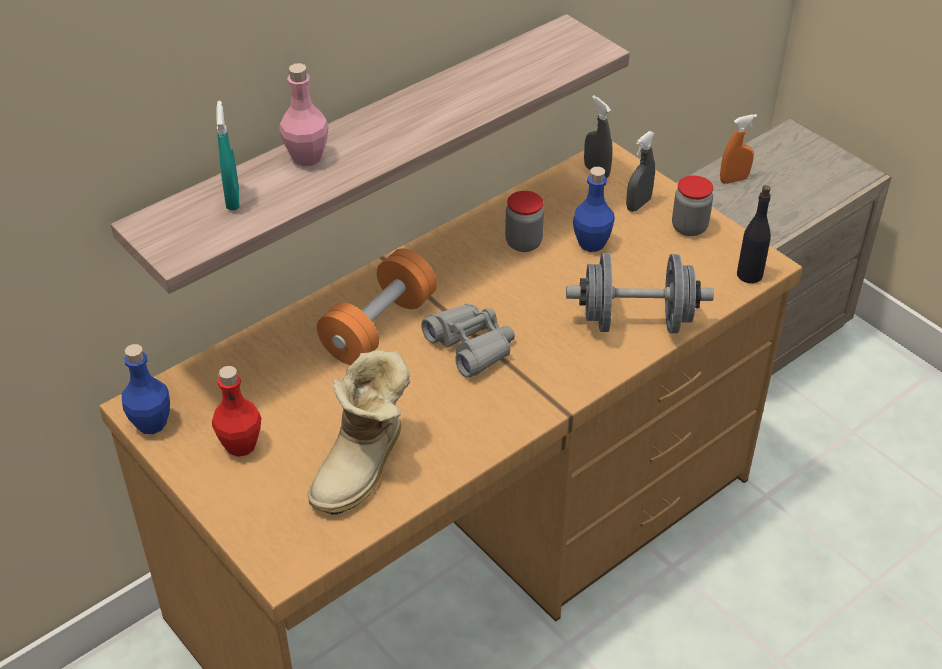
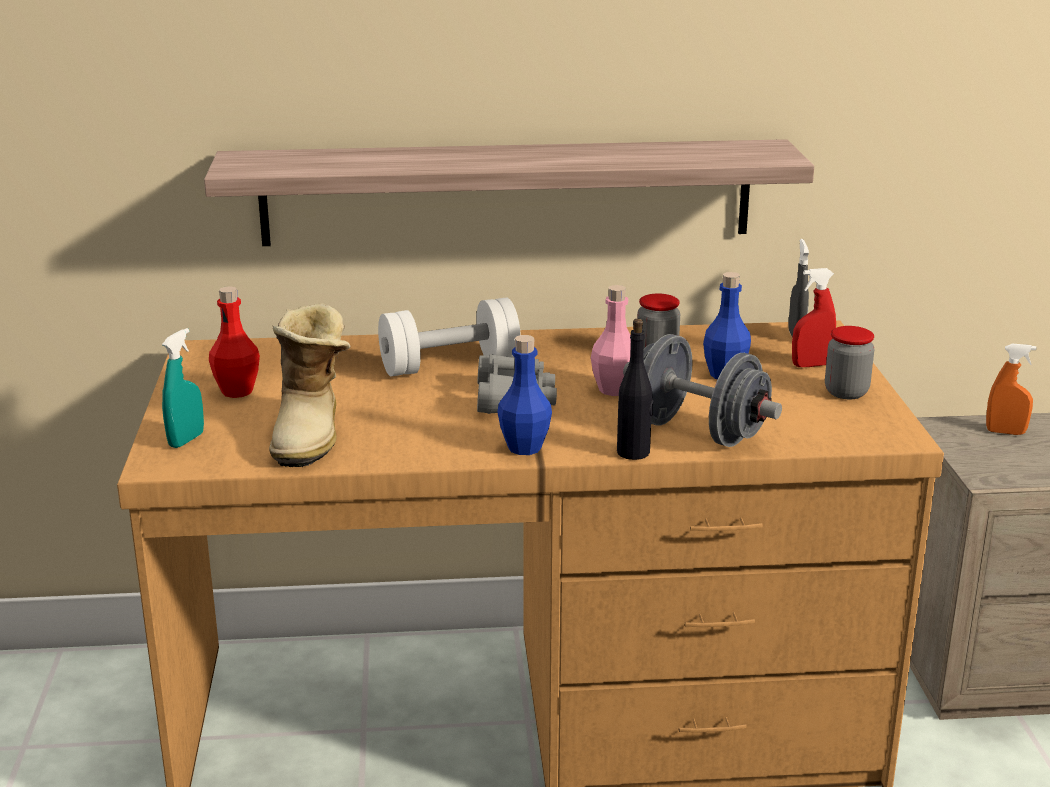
camera: 35 degrees right, 20 degrees down
blue bottle [122,344,170,434] -> blue bottle moved to [497,335,552,455]
turquoise spray bottle [216,101,240,210] -> turquoise spray bottle moved to [162,328,204,448]
pink bottle [279,63,329,166] -> pink bottle moved to [591,285,631,396]
boot [308,350,410,515] -> boot turned 60 degrees counterclockwise [269,303,351,467]
orange dumbbell [317,248,437,365] -> white dumbbell [378,298,521,376]
grey spray bottle [626,131,655,212] -> red spray bottle [792,268,836,367]
black bottle [737,185,771,283] -> black bottle moved to [617,319,653,460]

